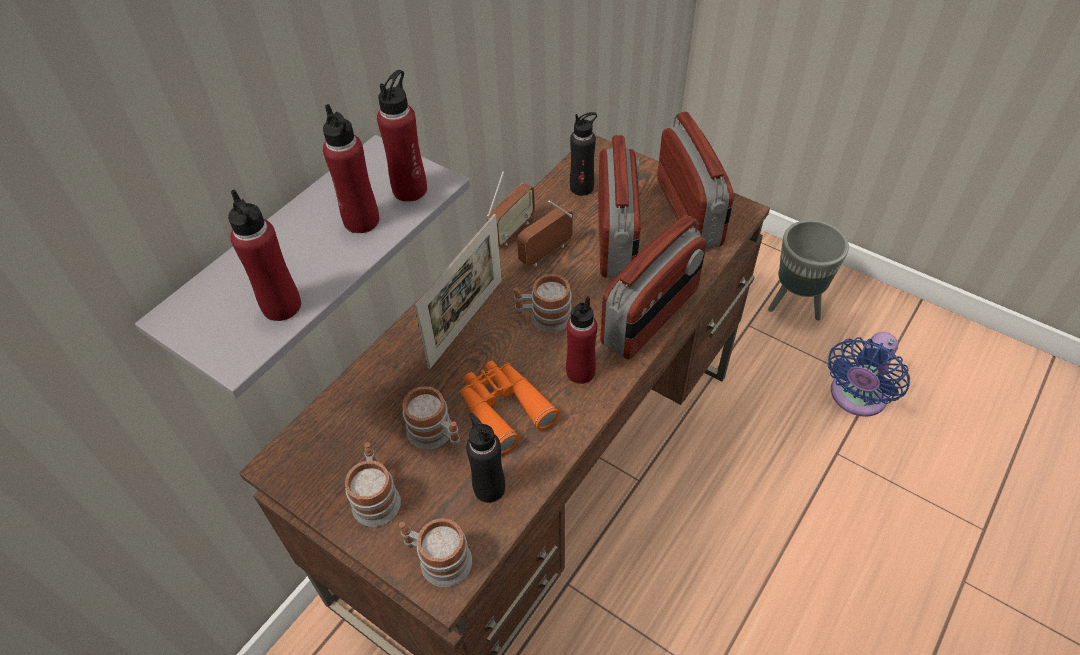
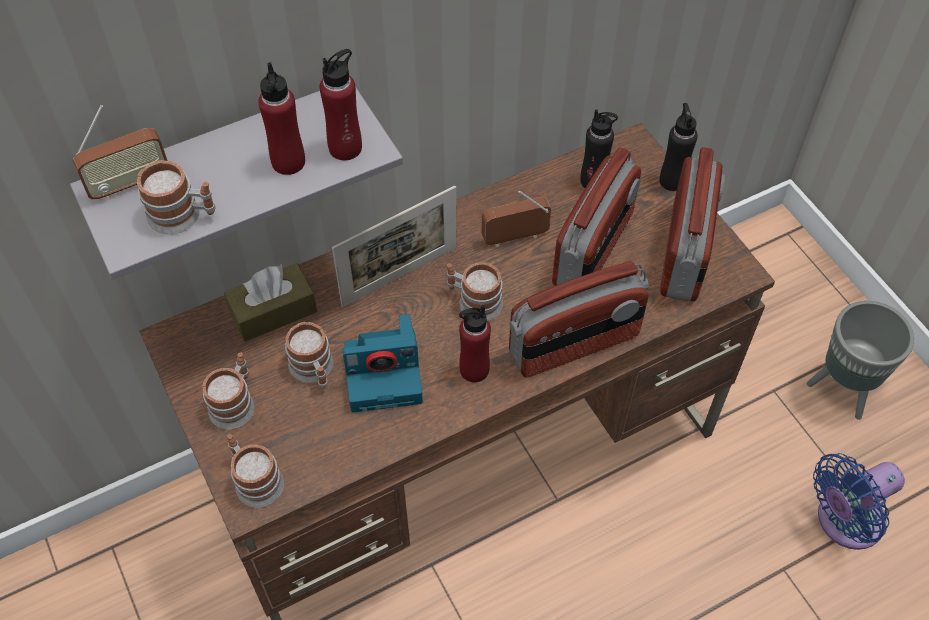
camera: 25 degrees right, 5 degrees up
red bottle [228,189,301,321] -> mug [137,160,216,235]
orange binoculars [461,361,560,455] -> camera [343,314,423,413]
black bottle [466,413,505,503] -> black bottle moved to [660,103,698,191]
radio [487,171,535,247] -> radio moved to [72,105,168,200]
none -> brown tissue box [224,263,317,342]

